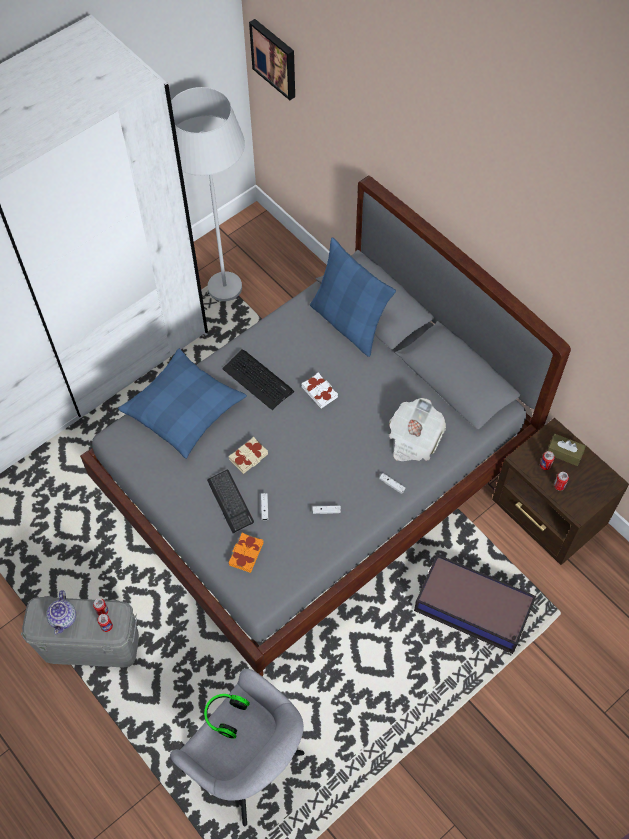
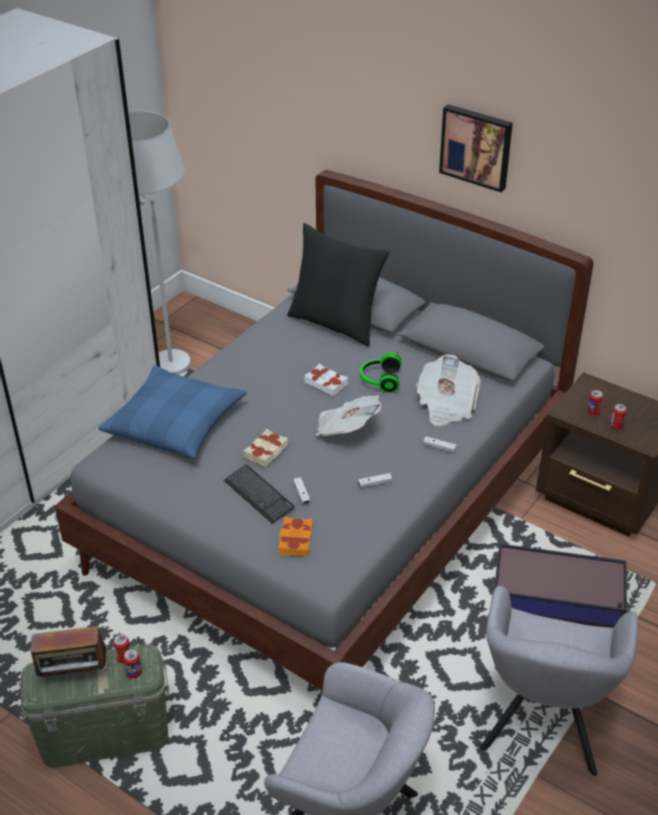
camera: 15 degrees left, 20 degrees down
grey storage box [21,596,139,667] -> green storage box [19,644,169,768]
teapot [46,590,76,634] -> radio [31,626,109,687]
headphones [204,694,250,739] -> headphones moved to [360,352,402,393]
keyboard [222,349,294,410] -> none
picture [249,19,295,100] -> picture moved to [439,104,513,192]
blue pillow [310,237,396,357] -> black pillow [287,223,389,346]
brown tissue box [548,434,586,466] -> none
none -> newspaper [316,395,381,436]
none -> grey armchair [480,586,639,776]

